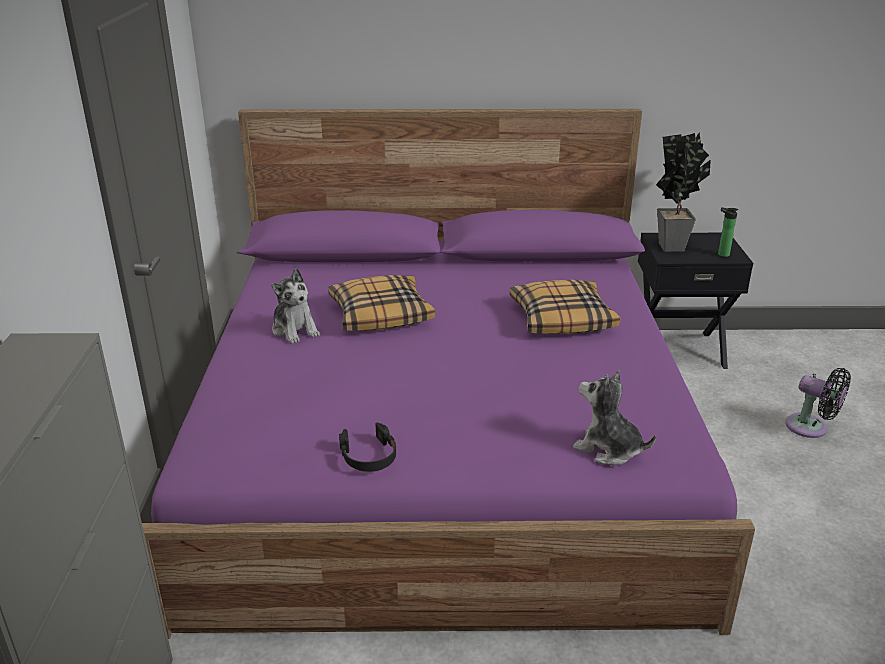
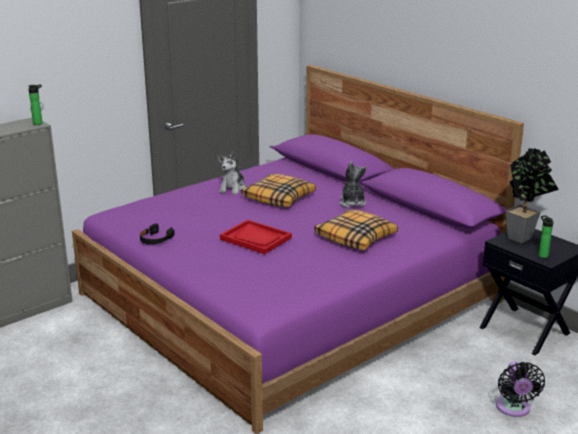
camera: 50 degrees right, 5 degrees down
plush toy [573,371,656,465] -> plush toy moved to [339,162,367,207]
none -> bottle [28,84,43,125]
none -> red tray [220,220,292,254]

